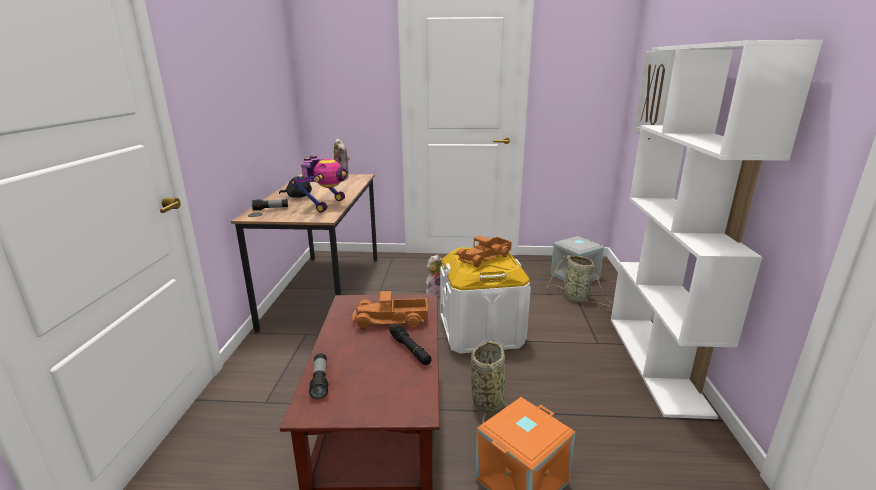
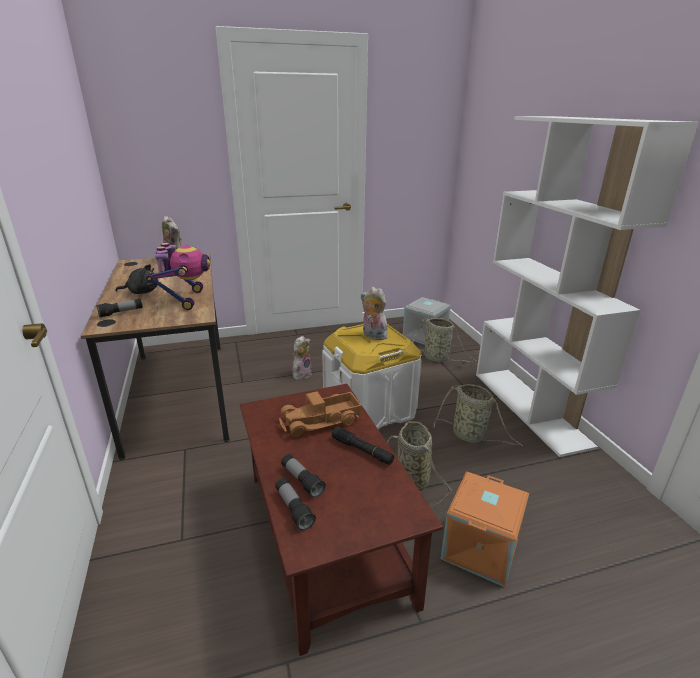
camera: 20 degrees left, 5 degrees up
toy truck [457,236,512,267] -> plush toy [361,287,389,340]
picture [634,51,676,134] -> none
none -> flashlight [281,454,326,498]
none -> basket [433,384,523,446]

